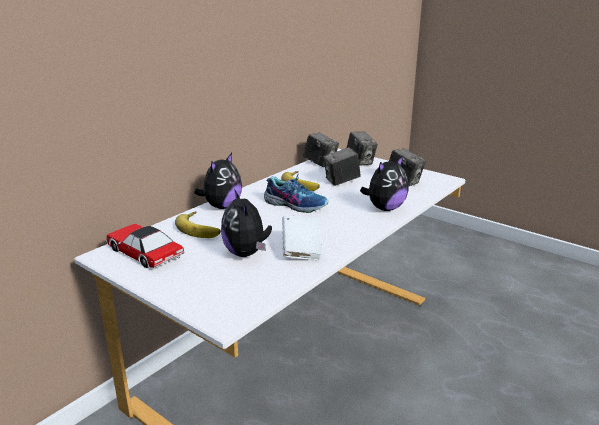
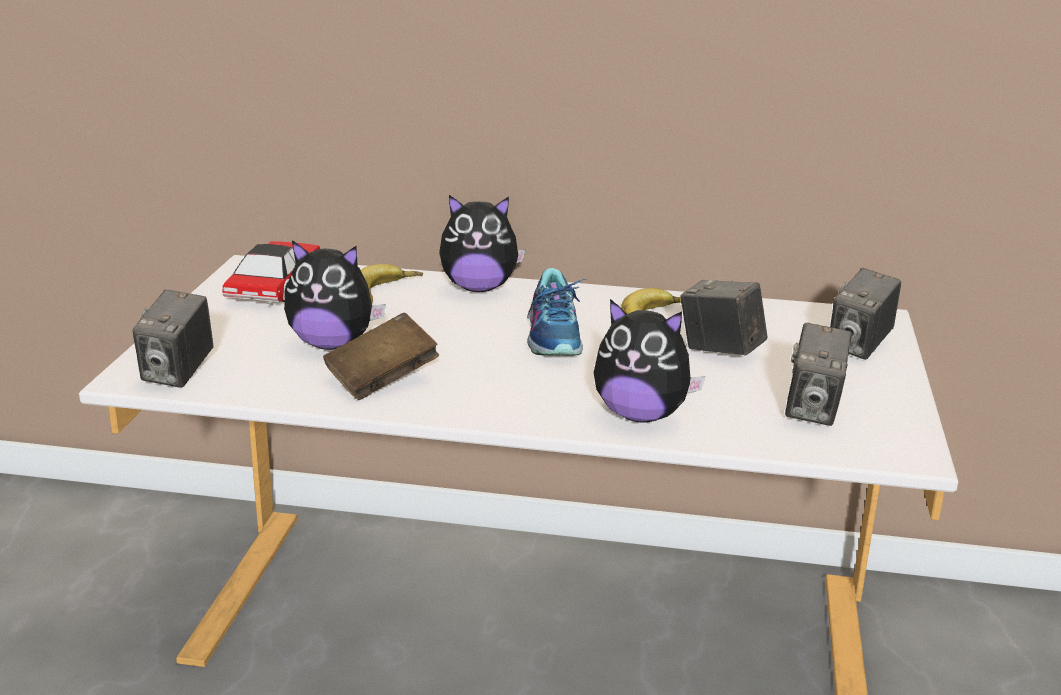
camera: 60 degrees right, 0 degrees up
plush toy [221,189,272,257] -> plush toy turned 120 degrees counterclockwise [284,240,386,350]
white book [282,215,323,260] -> brown book [323,313,439,400]
camera [303,132,339,167] -> camera moved to [133,289,213,388]

